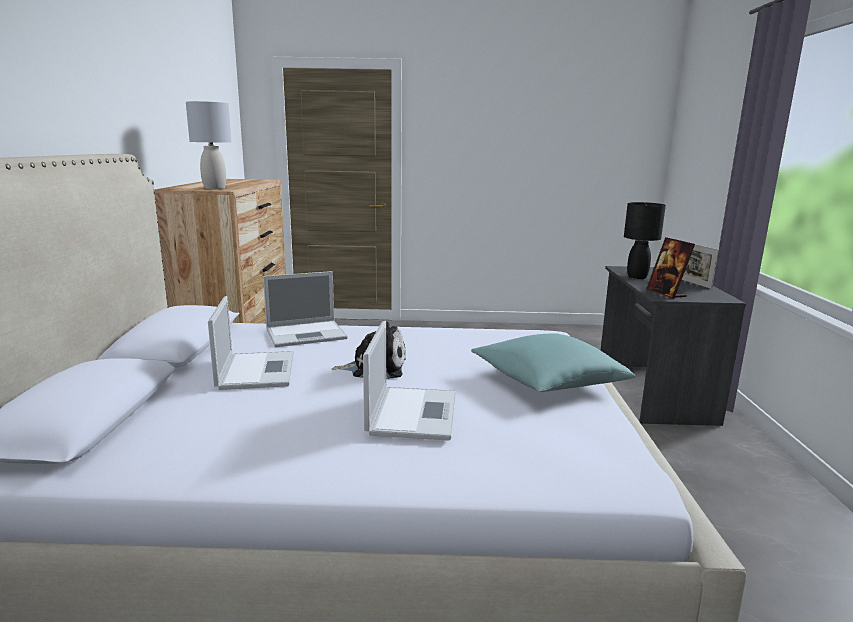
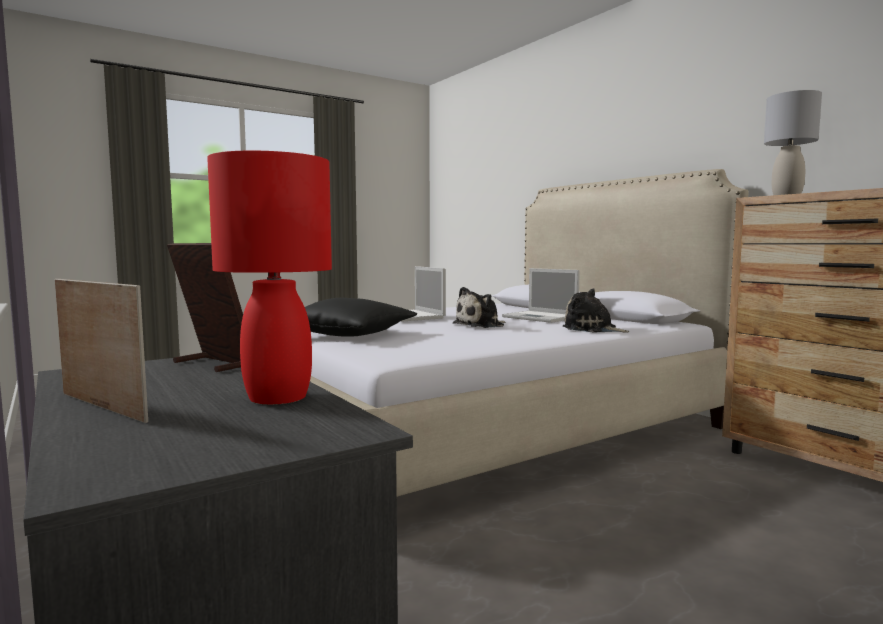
camera: 145 degrees right, 10 degrees down
laptop [263,271,347,347] -> plush toy [563,289,630,333]
turquoise pillow [471,333,636,392] -> black pillow [305,298,417,337]
black table lamp [624,202,666,279] -> red table lamp [207,151,332,405]

